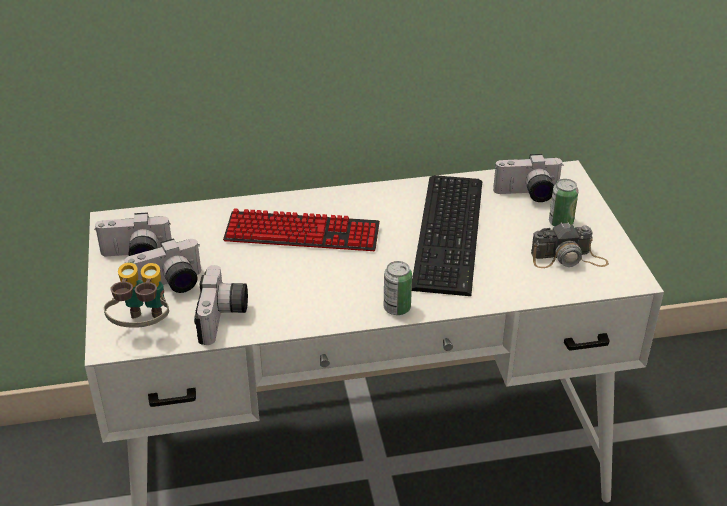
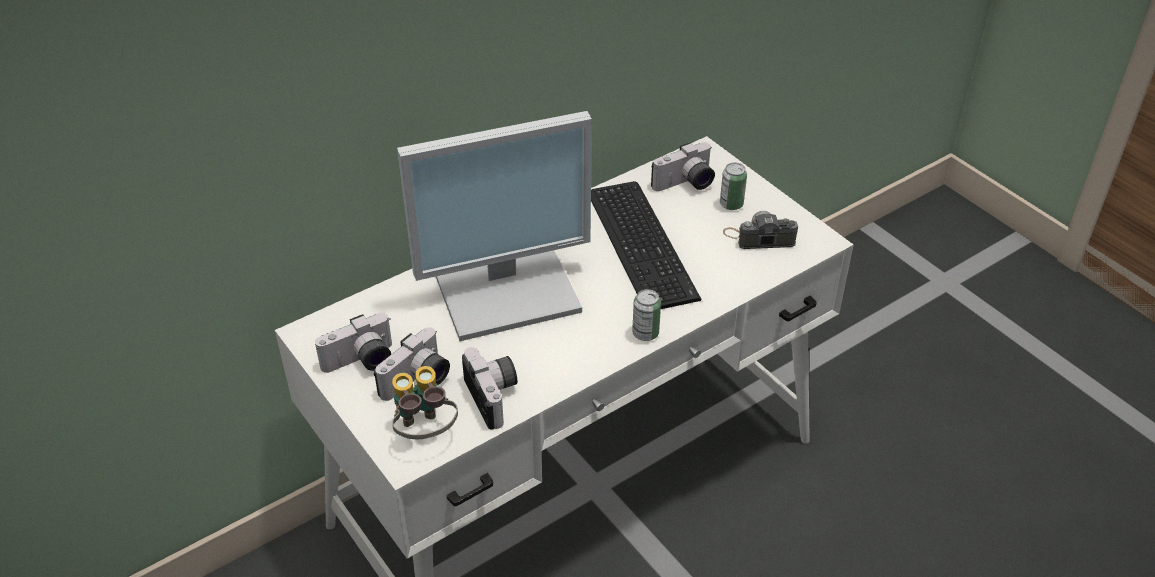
camera: 25 degrees left, 5 degrees up
keyboard [223,209,380,251] -> monitor [397,111,592,341]
camera [531,222,609,268] -> camera turned 150 degrees counterclockwise [723,211,798,249]

